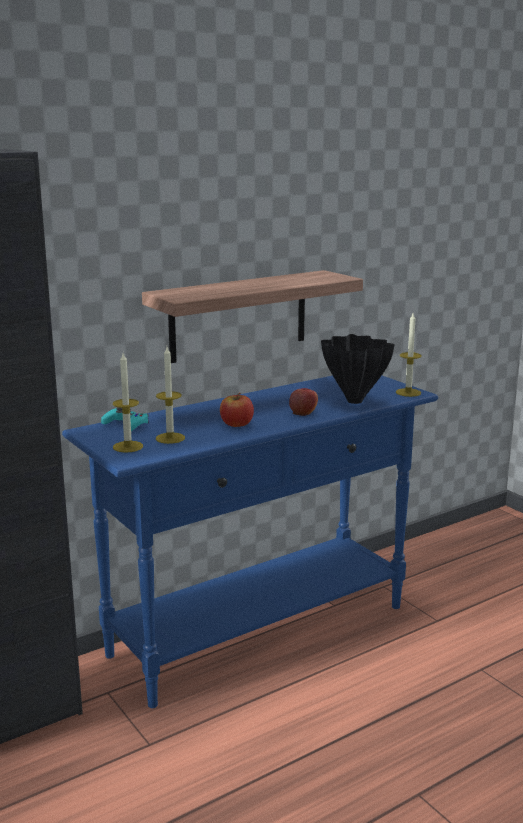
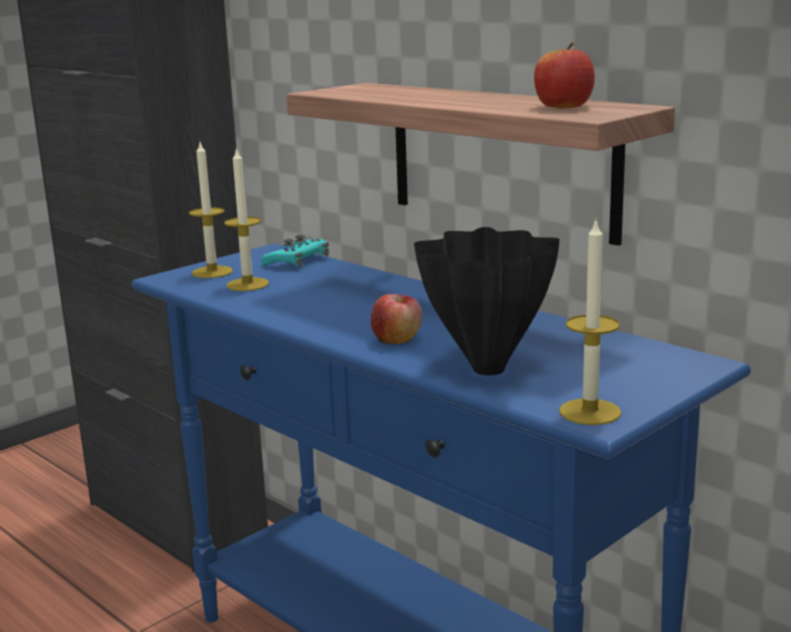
camera: 80 degrees right, 0 degrees up
apple [220,392,254,427] -> apple moved to [534,42,595,108]

